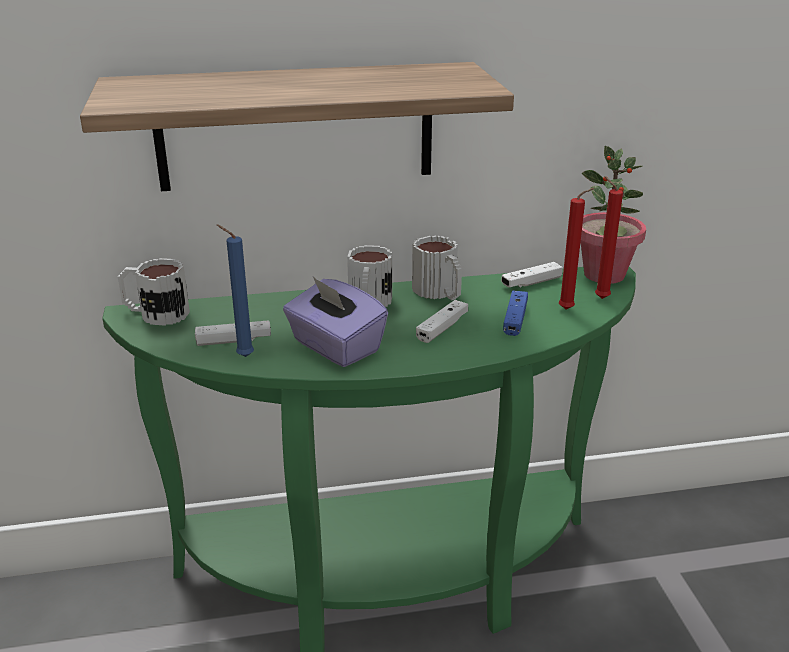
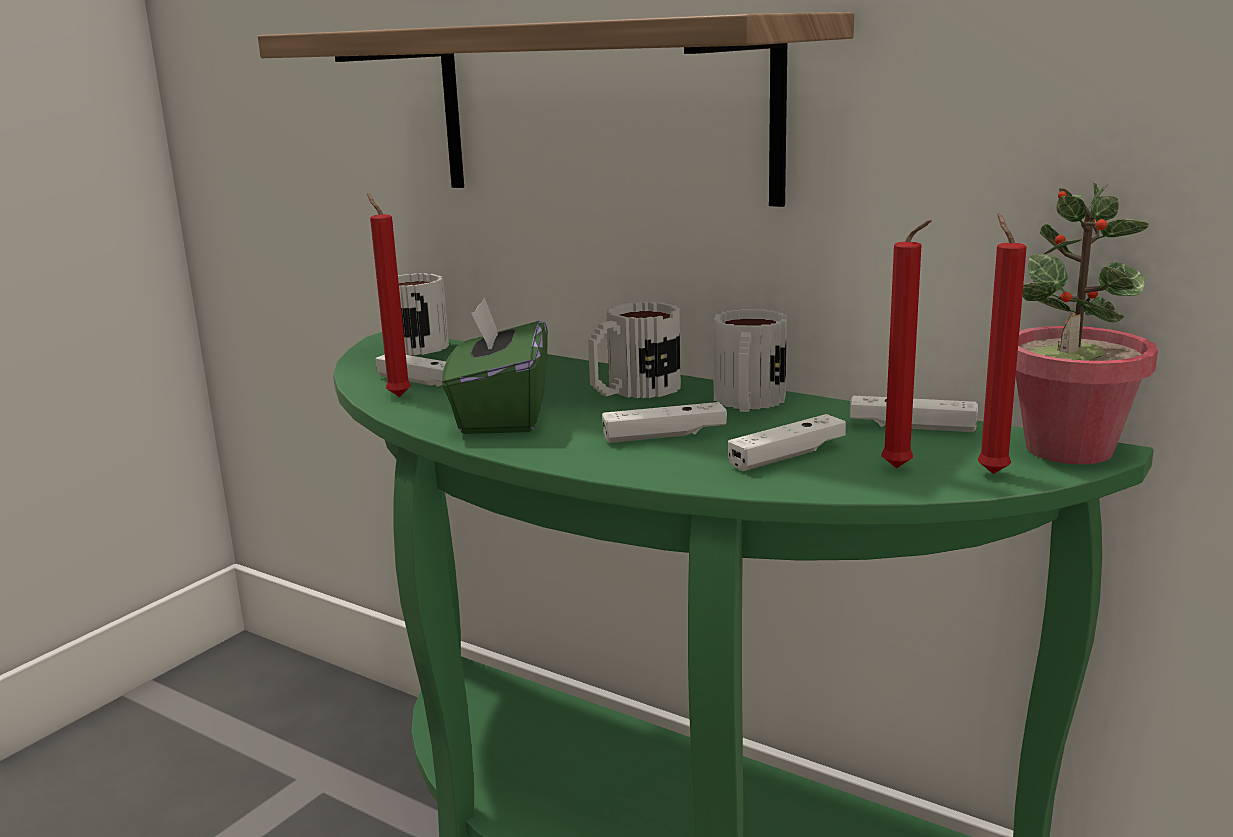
camera: 45 degrees right, 10 degrees down
blue candle [217,224,254,357] -> red candle [367,193,411,397]
purple tissue box [283,277,388,367] -> green tissue box [442,297,548,434]
blue game controller [503,290,528,336] -> white game controller [728,414,846,471]

